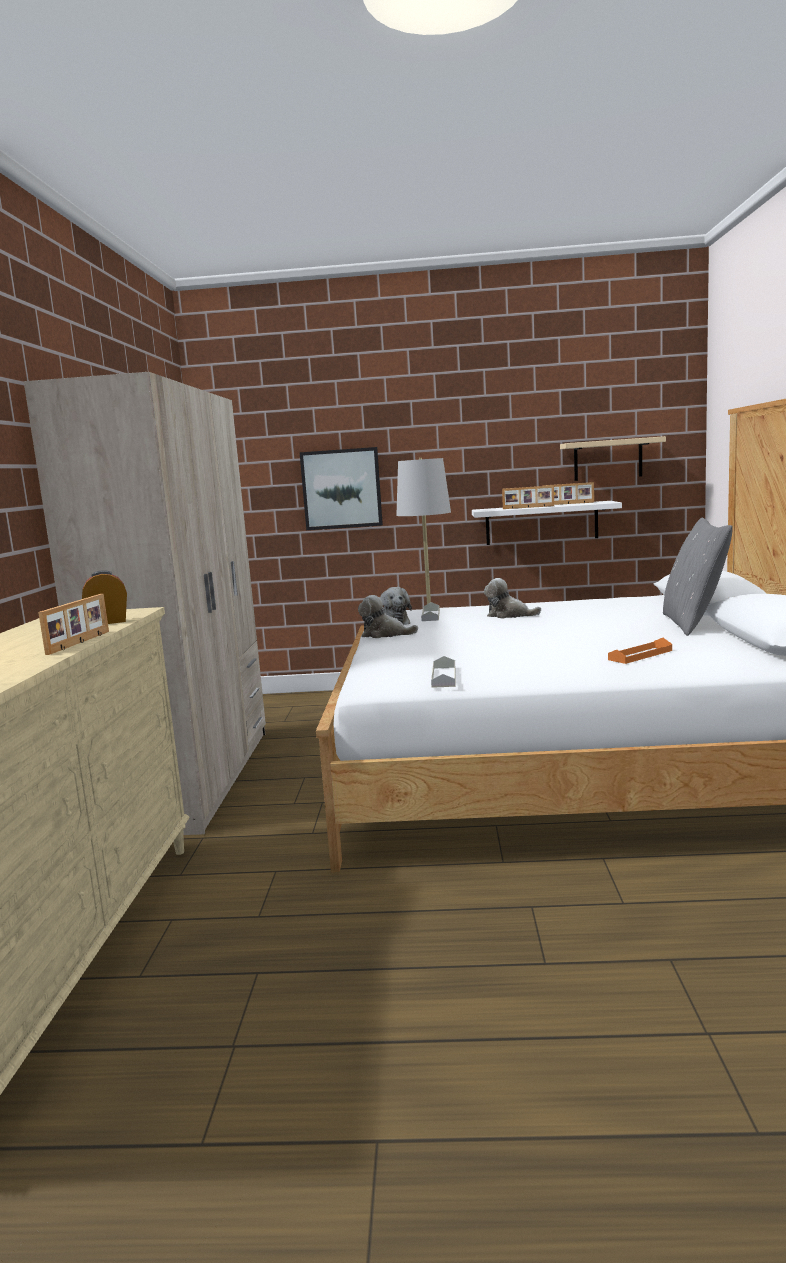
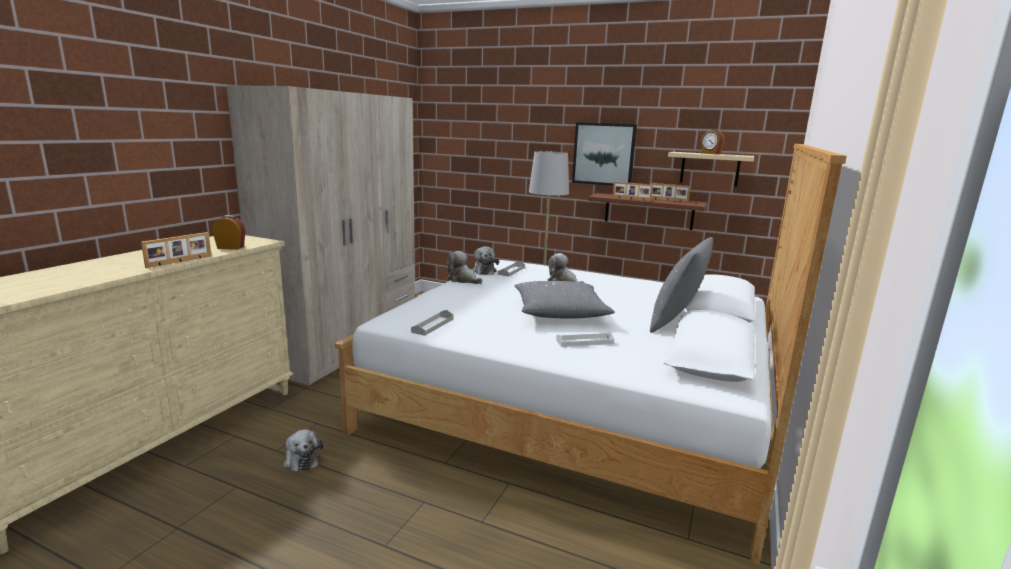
camera: 20 degrees right, 5 degrees up
picture [300,447,383,530] -> picture moved to [572,122,637,186]
white shelf [472,501,622,545] -> brown shelf [588,193,708,230]
orange tray [608,638,672,664] -> white tray [556,332,614,347]
none -> plush toy [283,429,323,472]
none -> grey pillow [515,281,615,319]
none -> alarm clock [701,129,725,154]

